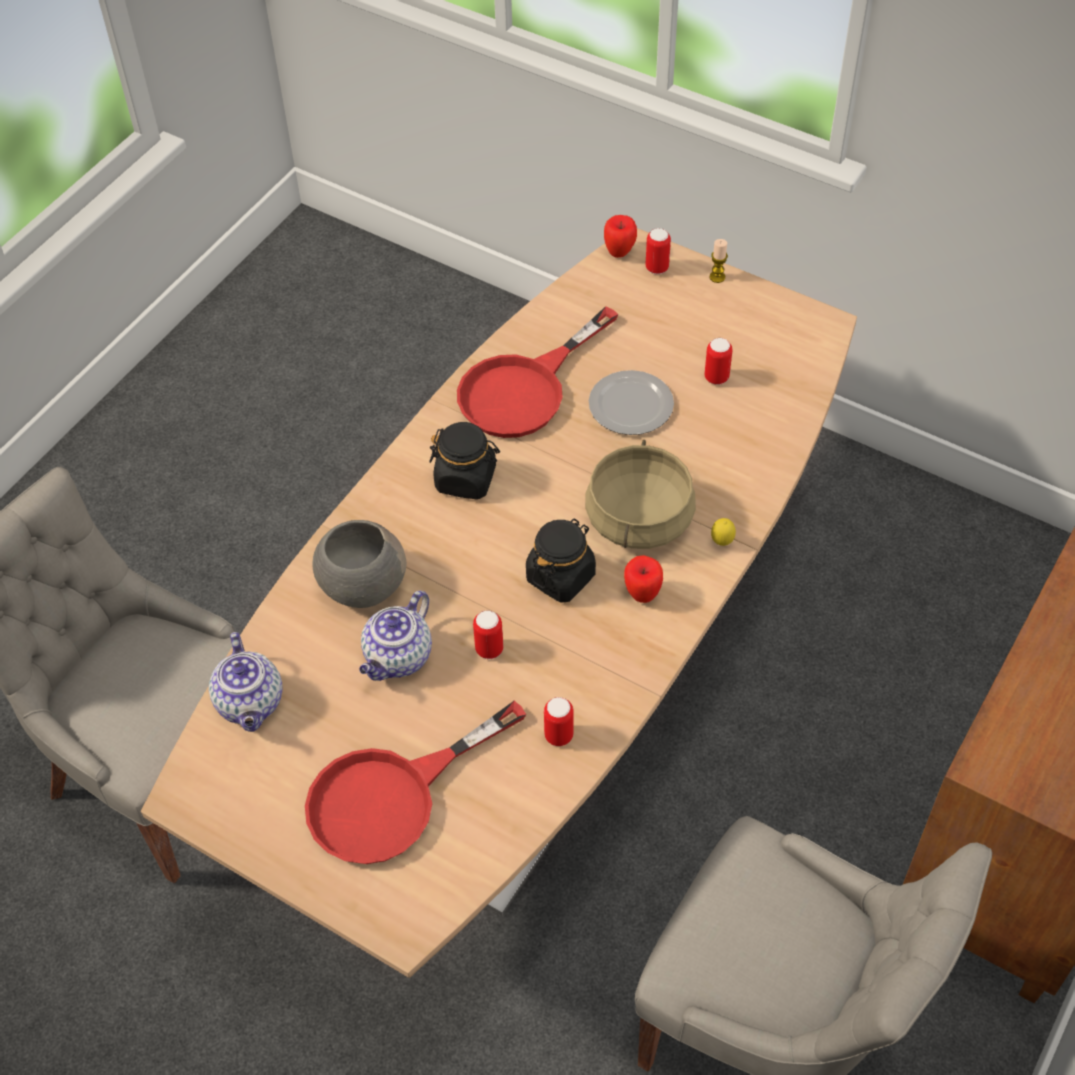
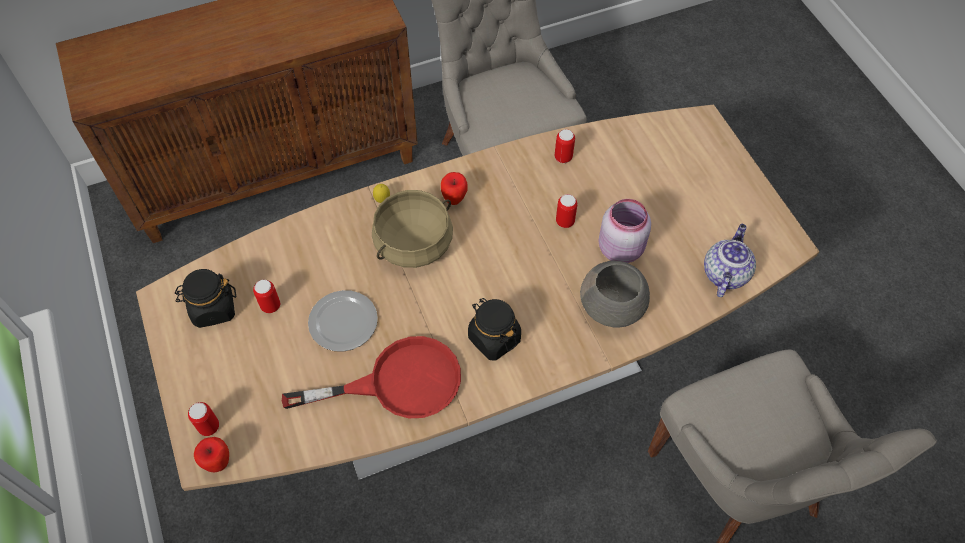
camera: 145 degrees left, 5 degrees up
red frying pan [305,701,526,864] -> none
teapot [359,591,432,681] -> pink jar [598,199,651,263]
black jar [526,518,596,603] -> black jar moved to [175,269,237,328]
candle [709,239,728,283] -> none

